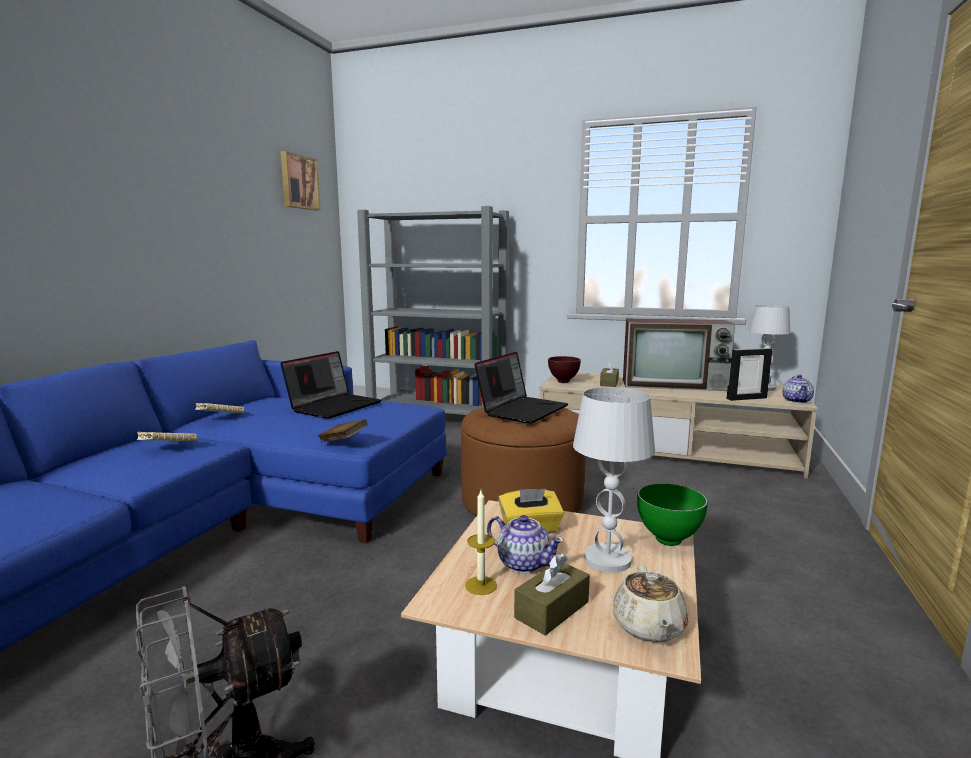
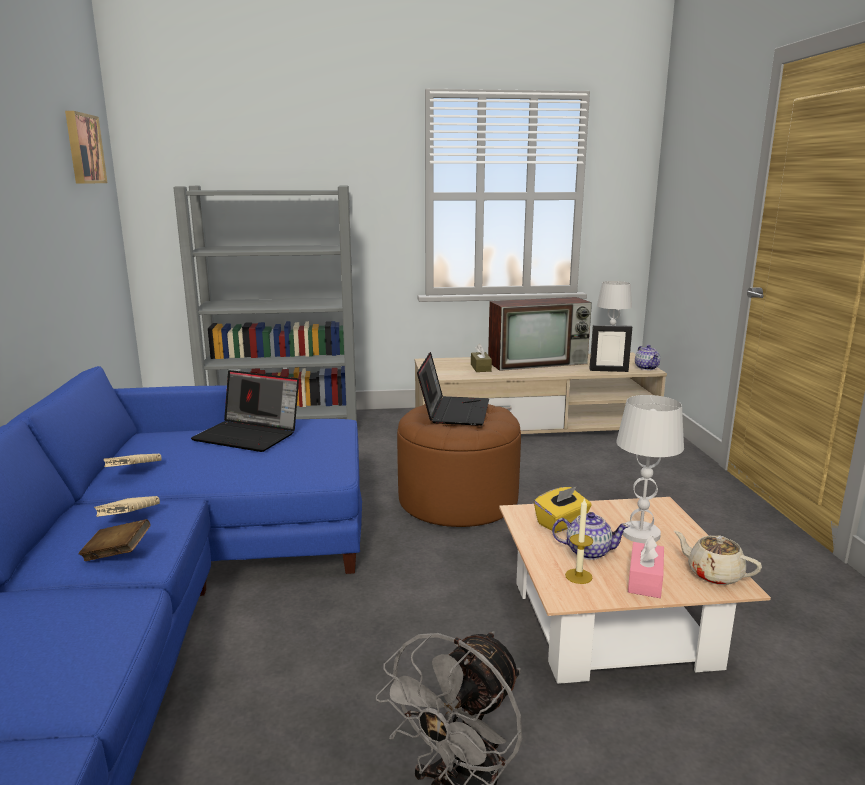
camera: 25 degrees left, 5 degrees up
laptop [280,351,381,419] -> laptop turned 105 degrees clockwise [191,370,299,452]
brown book [318,419,368,442] -> brown book moved to [78,519,151,561]
brown tissue box [514,553,590,636] -> pink tissue box [628,535,664,598]
brown bowl [548,356,581,383] -> none
beige teapot [613,564,688,643] -> beige teapot turned 150 degrees clockwise [674,531,762,585]
green bowl [637,483,708,546] -> none
picture frame [726,348,772,401] -> picture frame turned 45 degrees clockwise [589,325,632,372]

